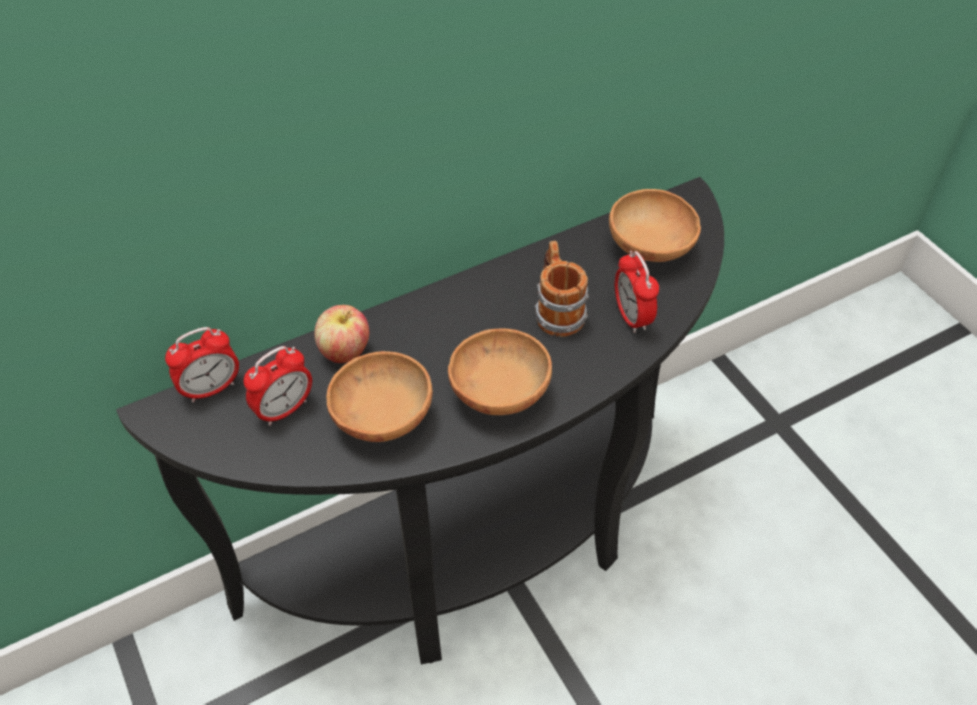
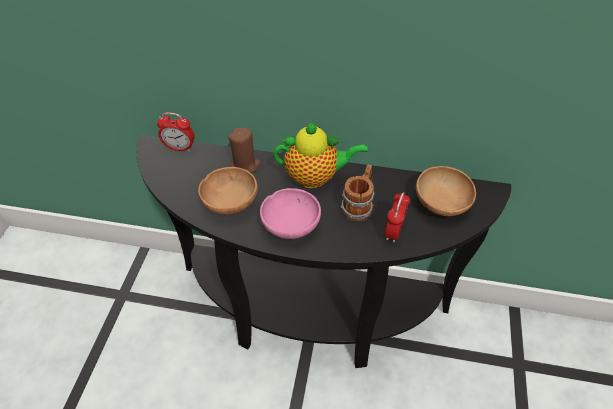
camera: 40 degrees right, 0 degrees up
alarm clock [244,346,312,426] -> none
apple [314,305,369,363] -> brown candle [228,128,260,173]
brown bowl [448,328,552,415] -> pink bowl [260,188,321,239]
none -> teapot [273,122,368,188]

